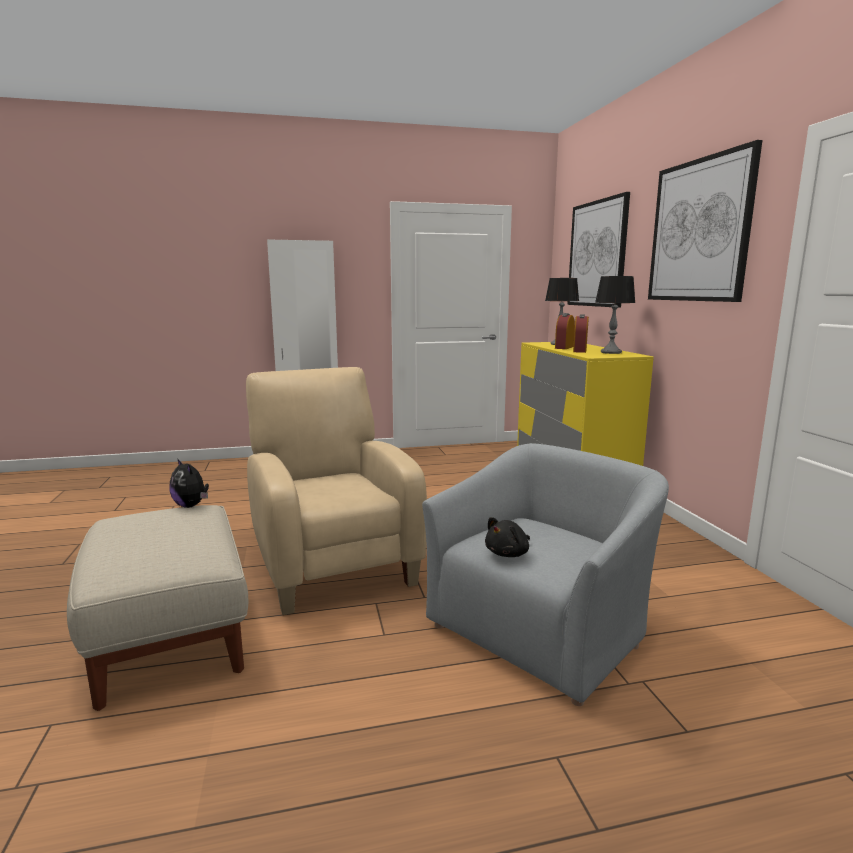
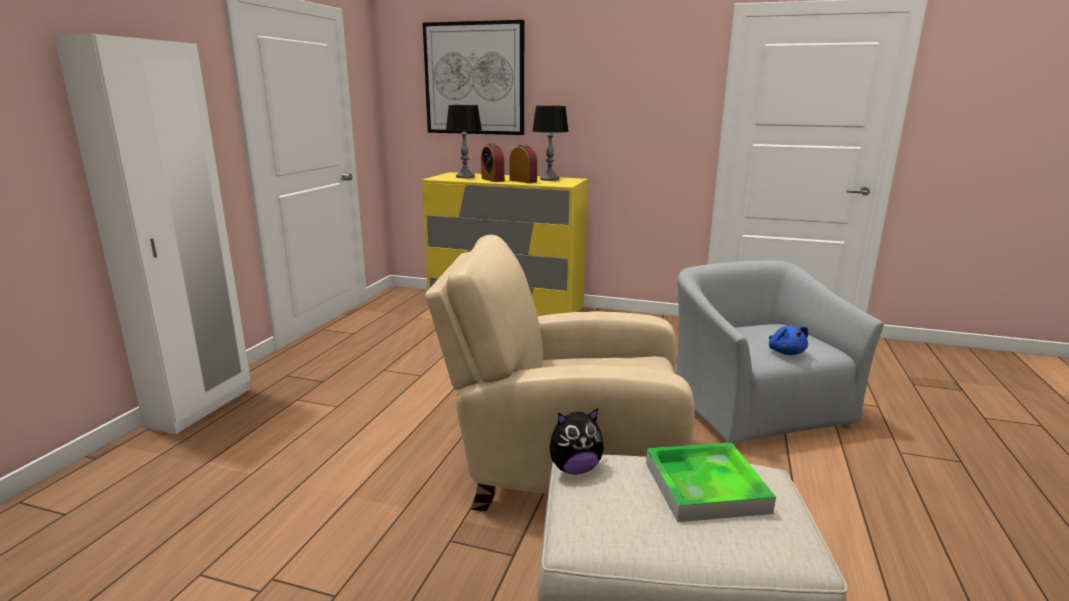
camera: 60 degrees left, 5 degrees up
black plush toy [485,517,530,557] -> blue plush toy [769,325,808,355]
picture [648,140,762,302] -> none
none -> tray [646,442,776,522]

